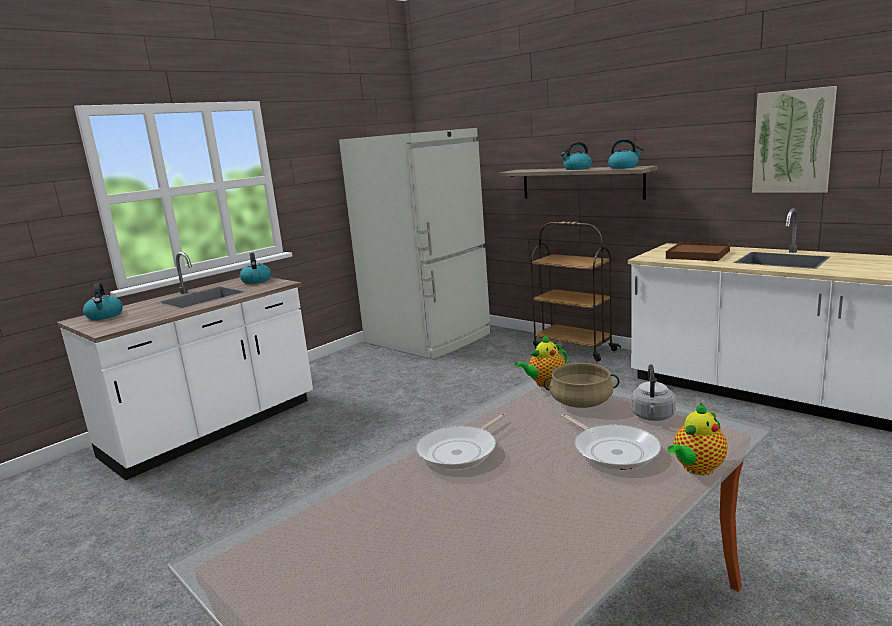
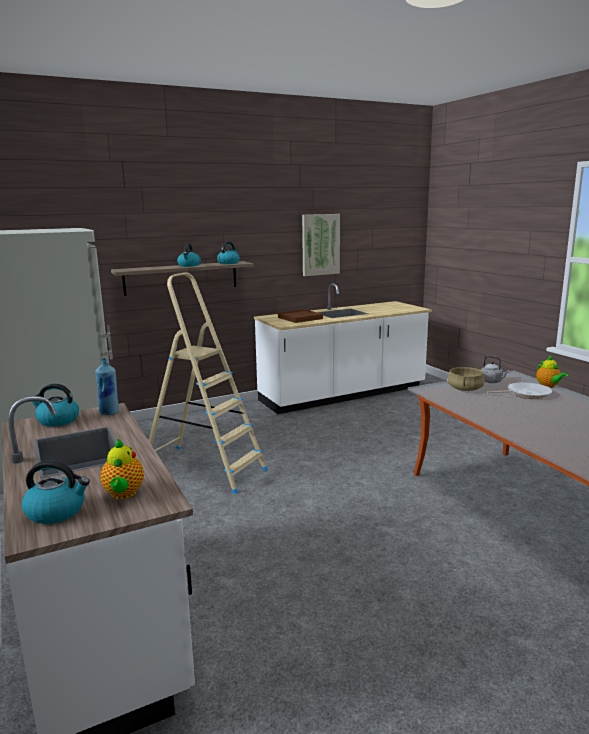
camera: 70 degrees left, 0 degrees up
frying pan [416,413,506,470] -> none
teapot [514,334,567,388] -> teapot moved to [101,439,144,499]
brown cart [531,221,621,362] -> none
none -> blue bottle [96,358,119,415]
none -> beige step ladder [149,272,268,494]

